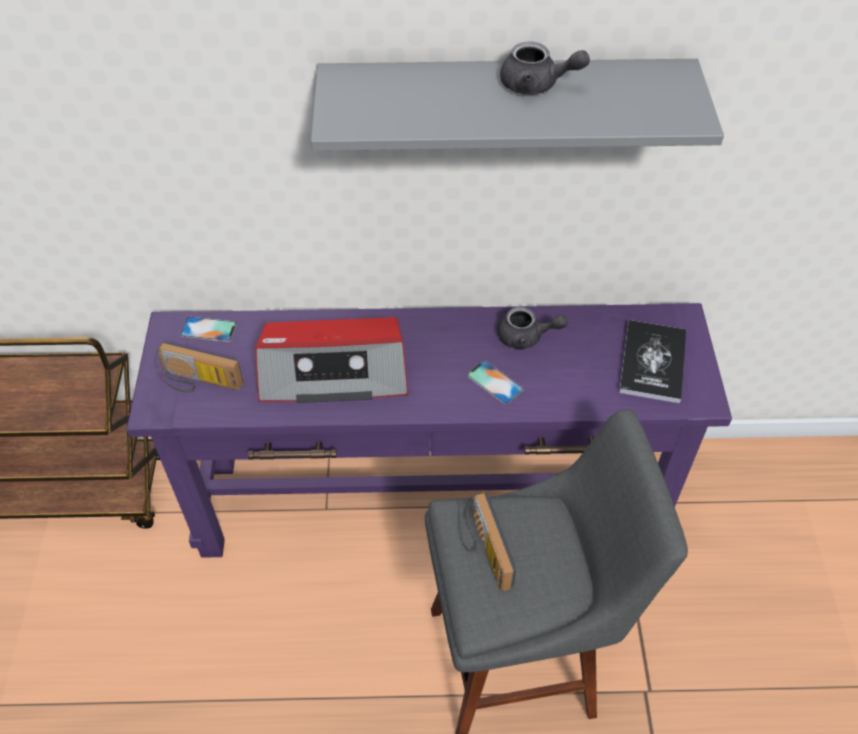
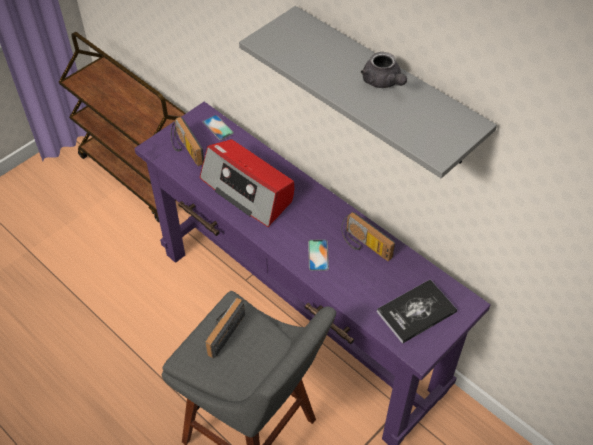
camera: 45 degrees right, 0 degrees up
grey teapot [498,307,568,350] -> radio [341,212,395,261]

